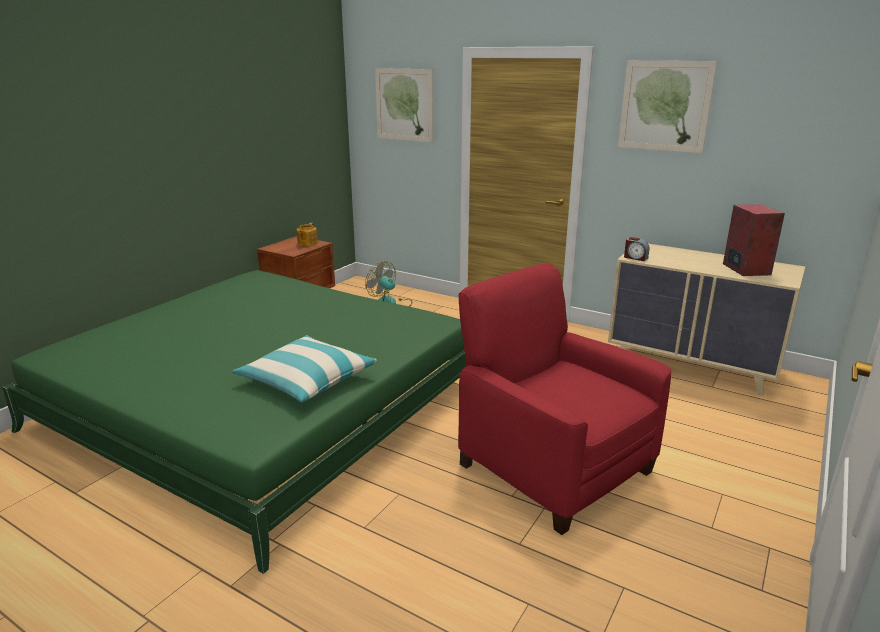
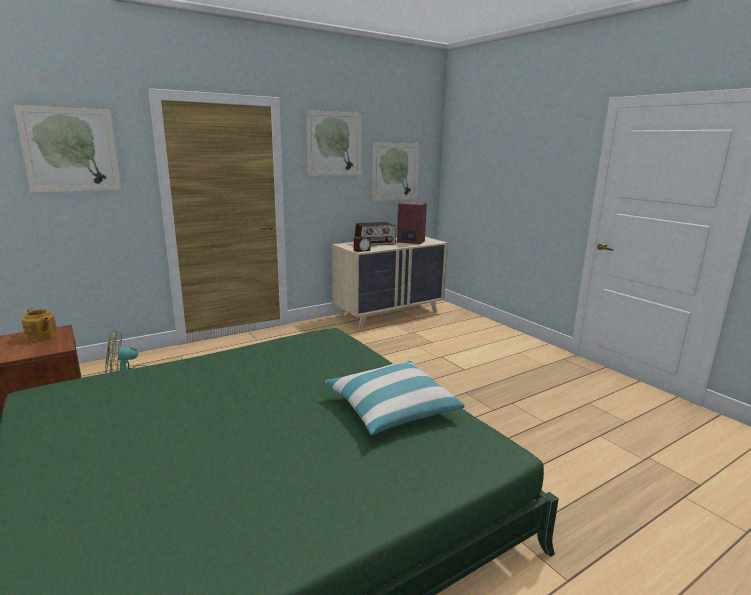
camera: 65 degrees left, 5 degrees down
red armchair [458,263,672,535] -> none
none -> radio [354,222,396,246]
none -> picture [372,143,420,201]

